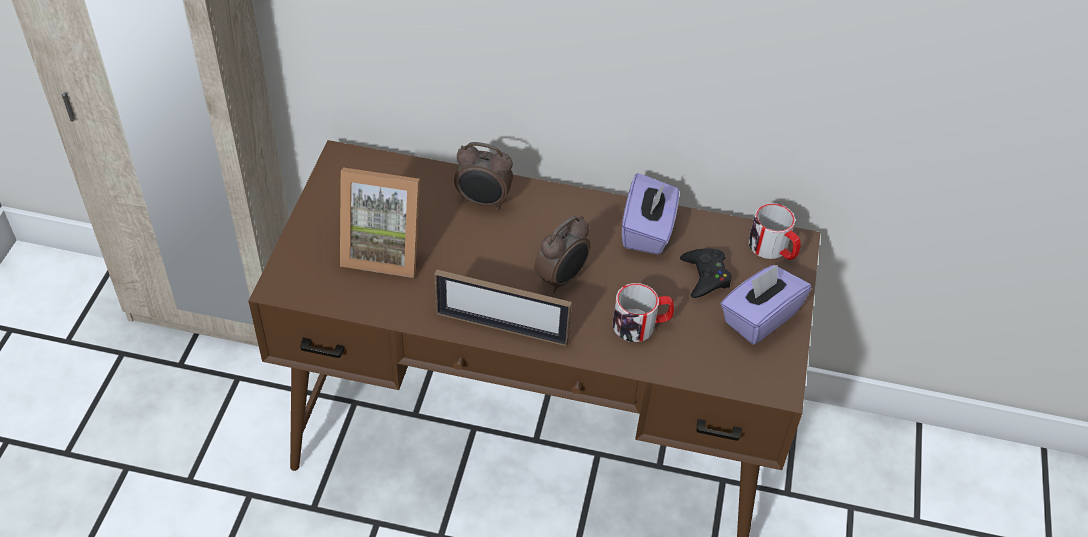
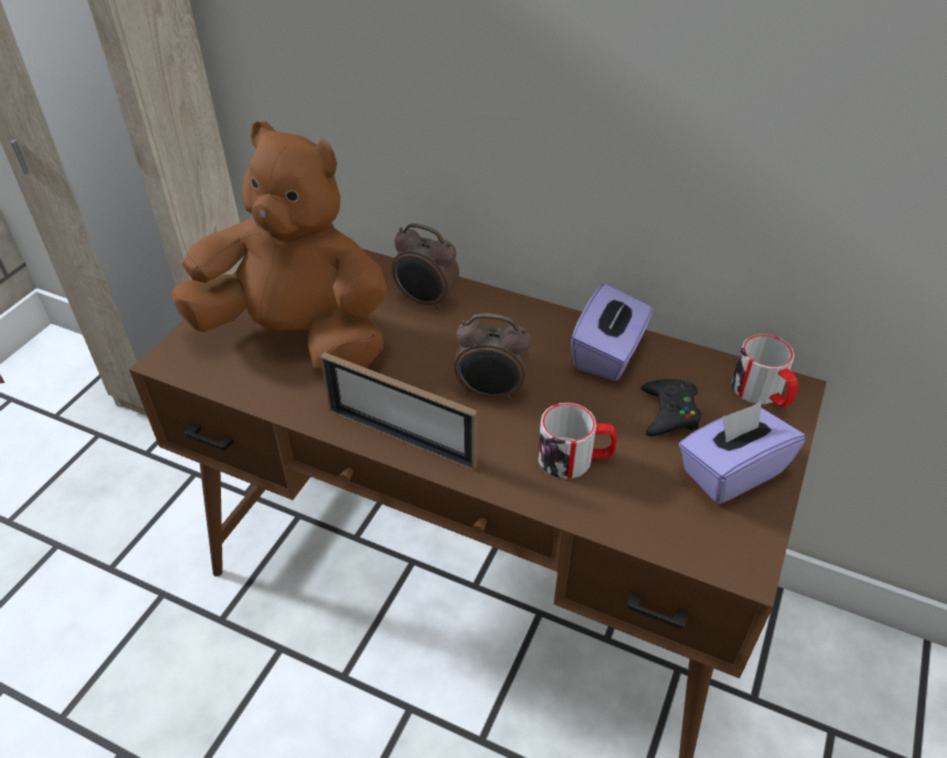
camera: 15 degrees right, 5 degrees down
picture frame [340,167,420,278] -> brown plush toy [171,121,387,374]
alarm clock [534,216,590,293] -> alarm clock turned 45 degrees clockwise [454,313,531,401]

